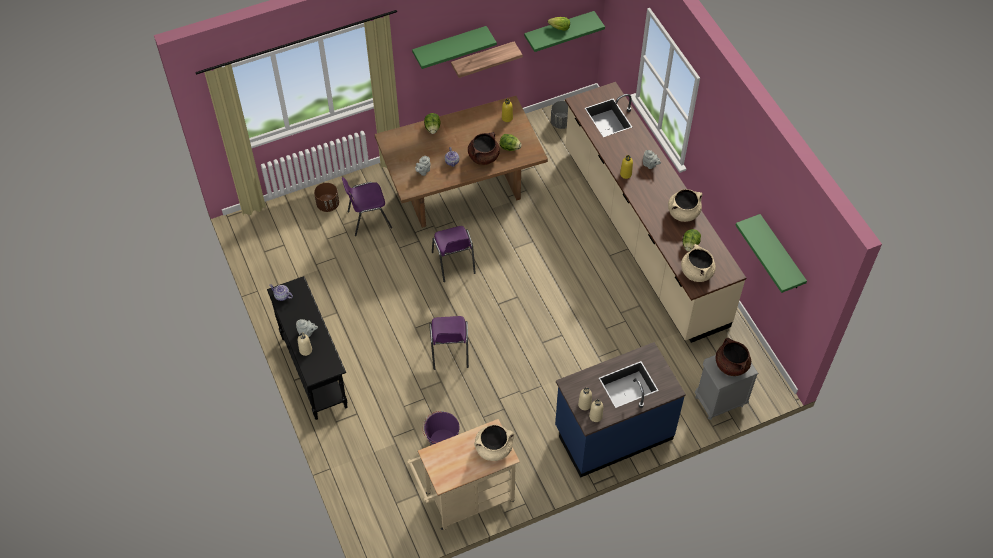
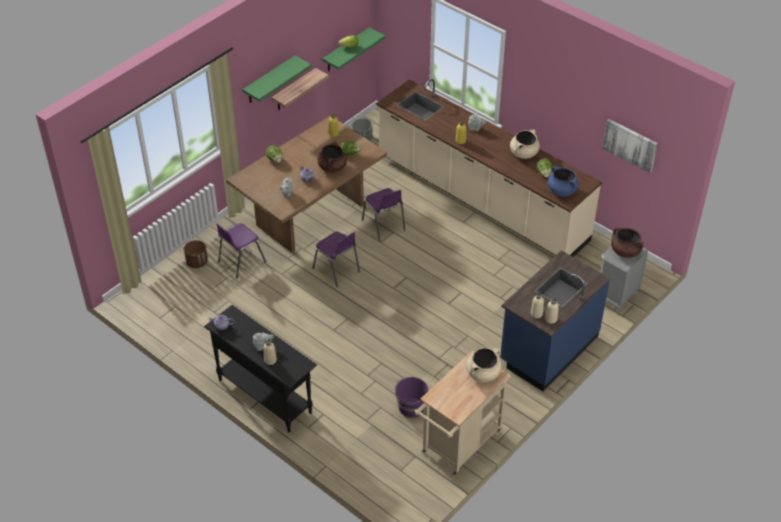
camera: 25 degrees left, 10 degrees down
purple chair [429,316,469,370] -> purple chair moved to [362,188,406,241]
beige cooking pot [681,244,716,282] -> blue cooking pot [548,166,579,197]
green shelf [736,214,807,293] -> picture [602,119,658,173]

